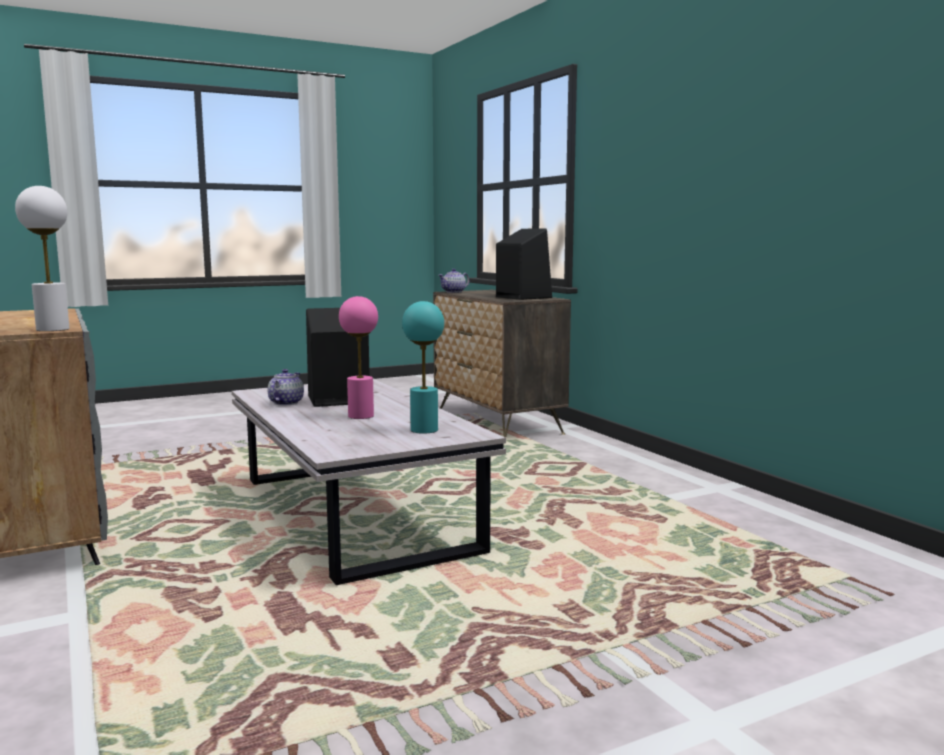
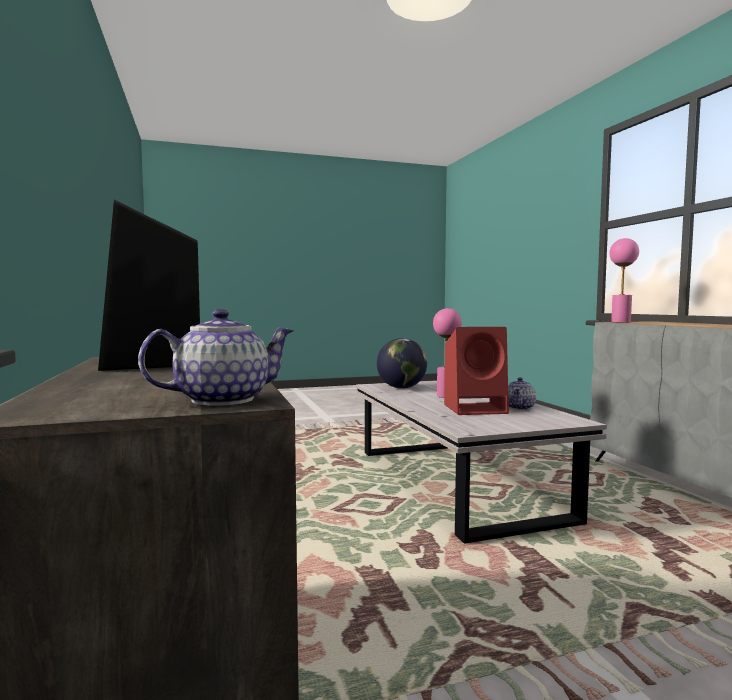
camera: 170 degrees left, 5 degrees down
white table lamp [15,186,69,331] -> pink table lamp [609,238,639,323]
black speaker [306,308,370,407] -> red speaker [444,327,509,415]
turquoise table lamp [402,301,444,434] -> globe [377,338,427,389]

